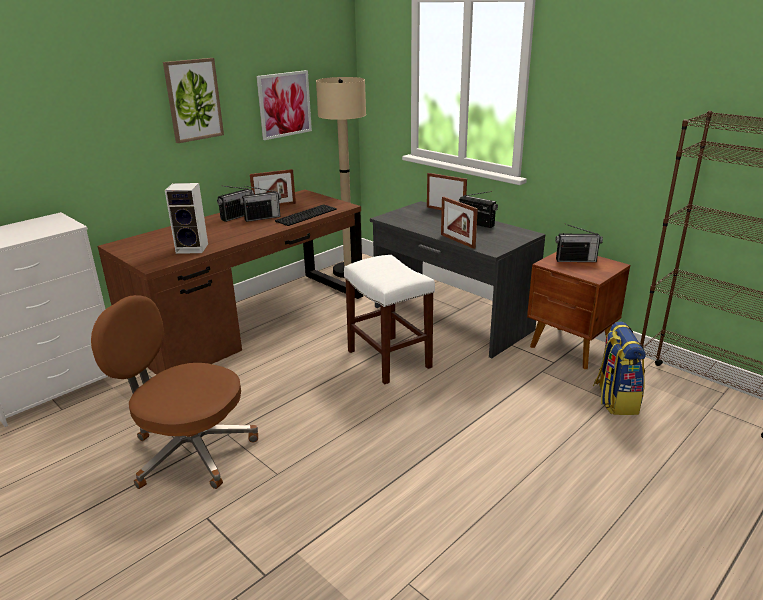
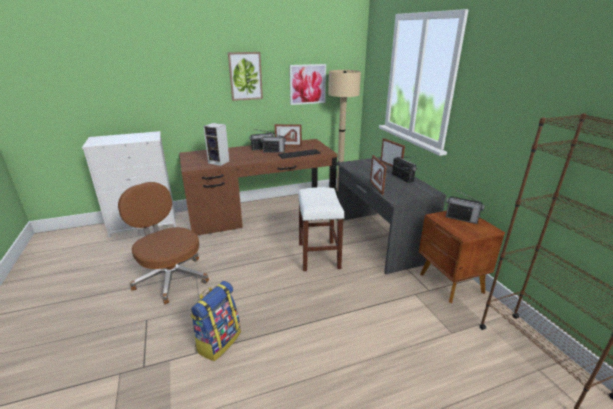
camera: 25 degrees right, 0 degrees up
backpack [593,322,646,415] -> backpack moved to [190,281,241,361]

